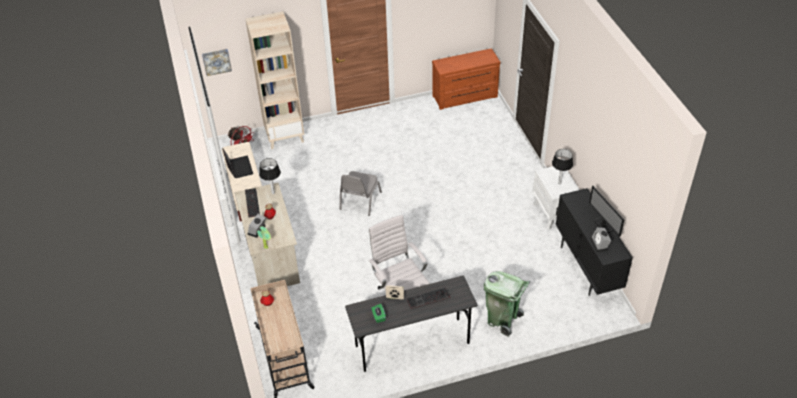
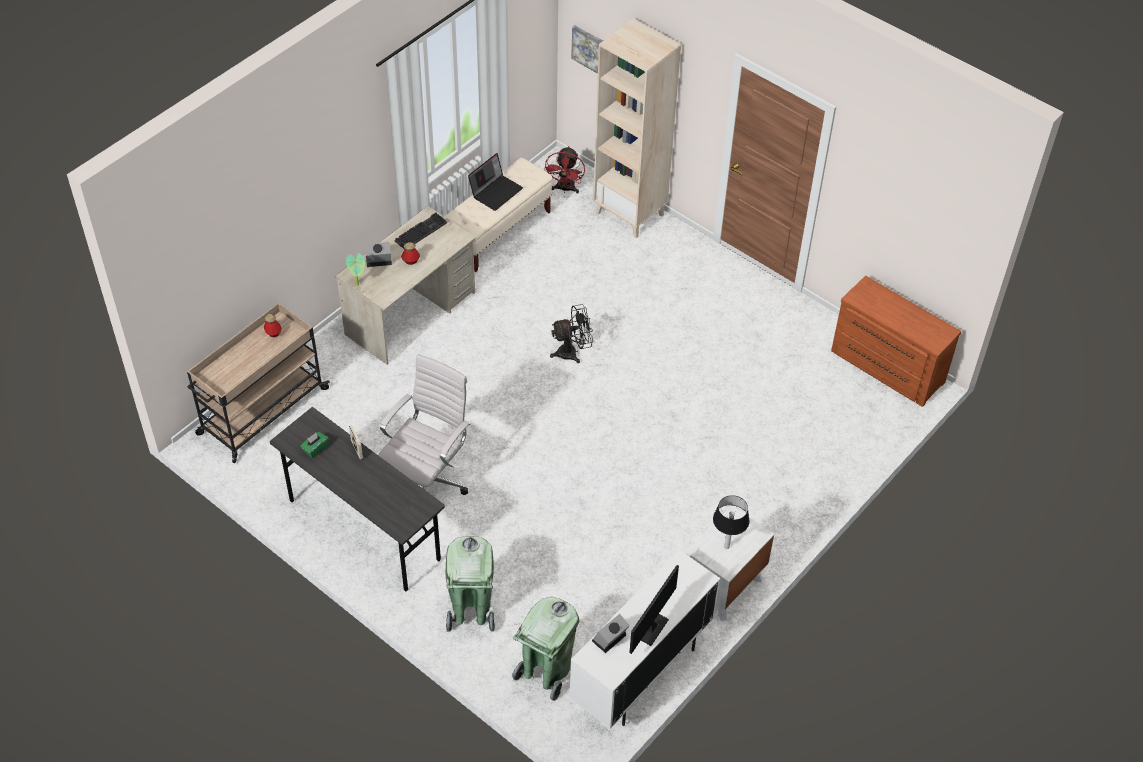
camera: 55 degrees right, 5 degrees up
table lamp [259,158,281,194] -> none
grey chair [340,171,382,216] -> black fan [550,304,593,363]
keyboard [407,288,450,309] -> none
black cabinet [556,188,633,296] -> white cabinet [570,550,720,729]
none -> green trash can [512,597,579,701]

